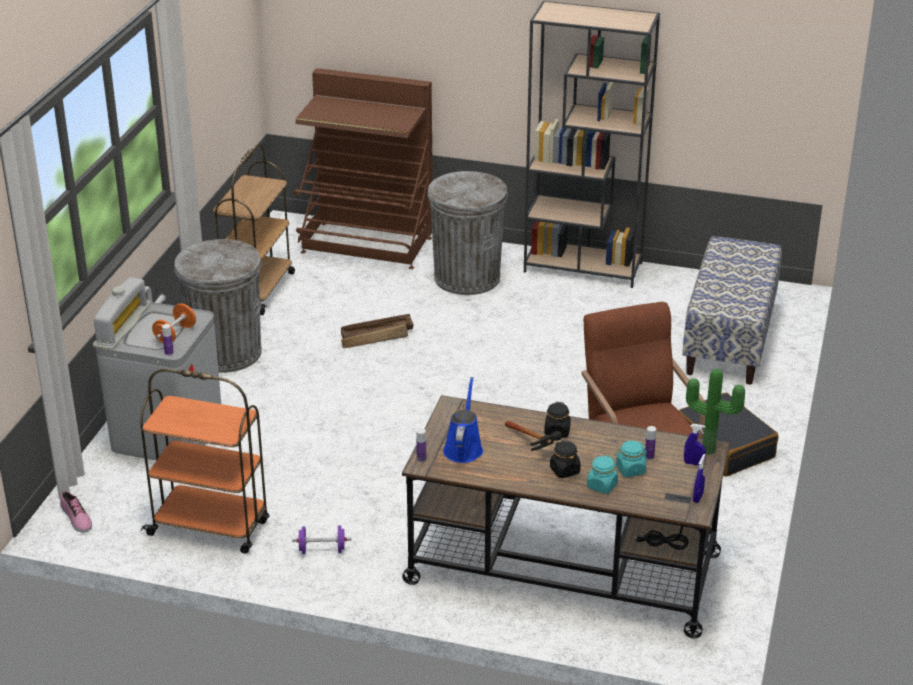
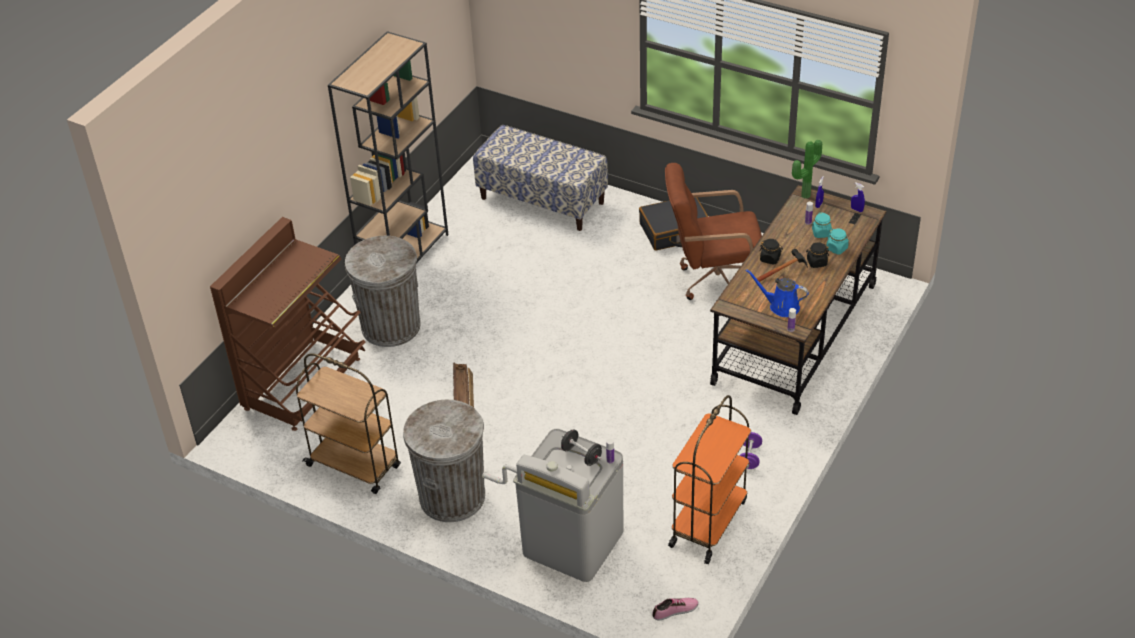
camera: 75 degrees left, 10 degrees up
orange dumbbell [152,303,196,344] -> black dumbbell [561,429,602,466]

